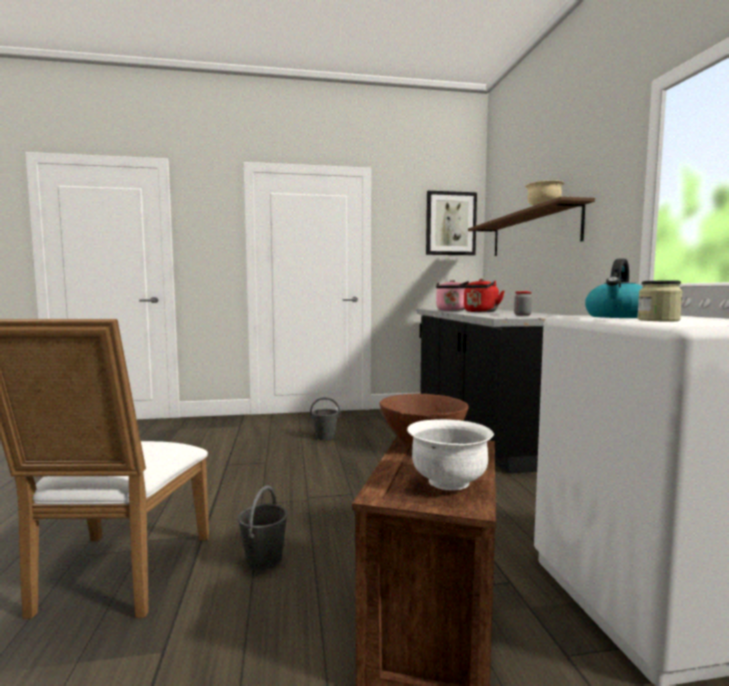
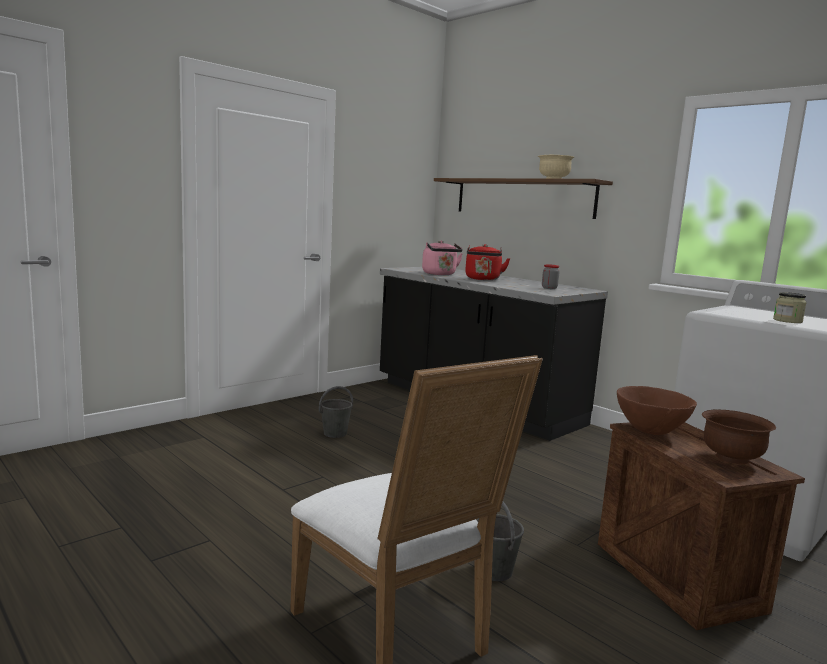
camera: 35 degrees left, 5 degrees up
white bowl [407,419,494,490] -> brown bowl [702,409,776,464]
picture [426,191,477,255] -> none
kettle [585,259,643,318] -> none

